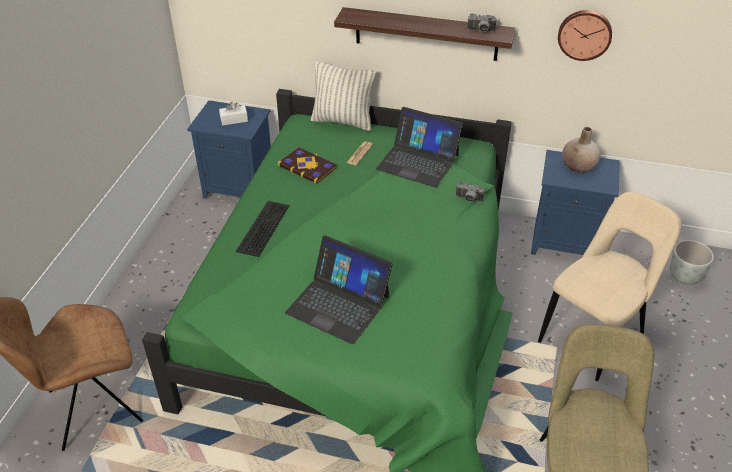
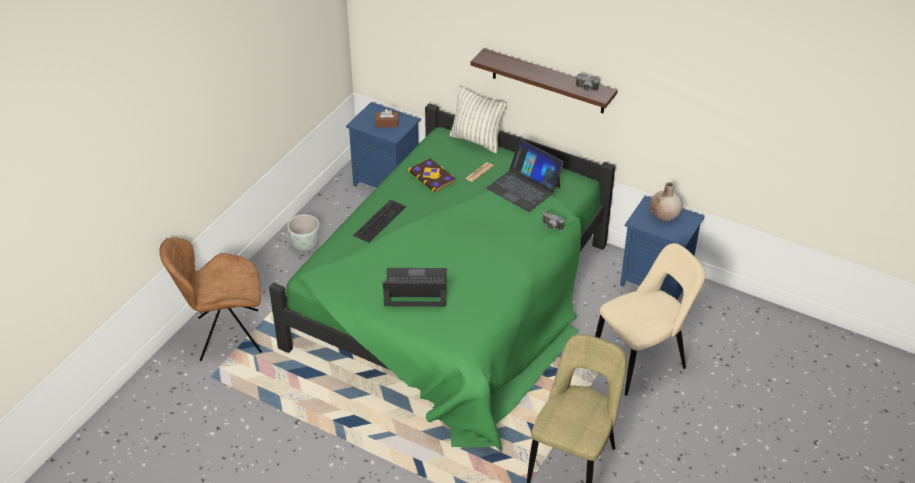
camera: 15 degrees right, 0 degrees up
white tissue box [219,102,248,126] -> brown tissue box [375,109,399,127]
laptop [285,235,393,344] -> laptop turned 135 degrees clockwise [382,268,447,307]
wall clock [558,10,612,61] -> none
grey planter [670,240,714,285] -> grey planter moved to [287,214,319,252]

